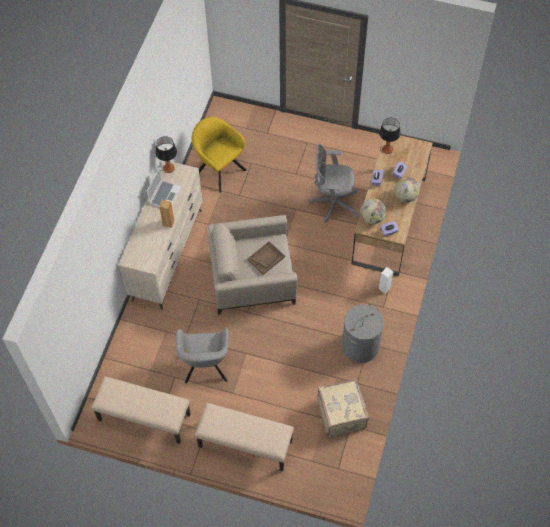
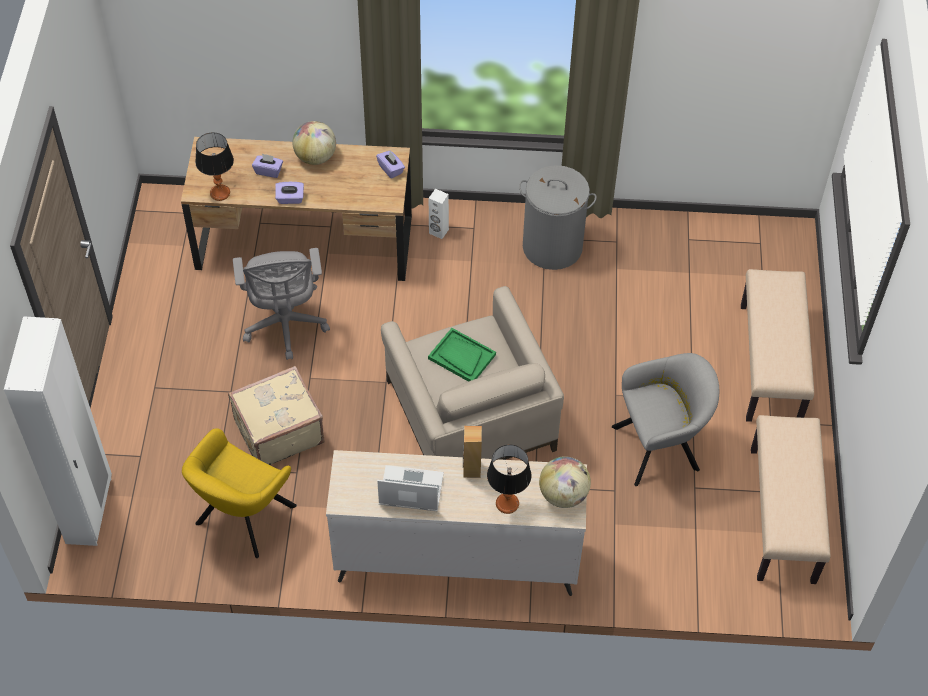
camera: 105 degrees left, 5 degrees down
table lamp [155,136,177,173] -> table lamp moved to [487,445,532,514]
brown tray [247,241,285,275] -> green tray [428,328,496,382]
beige suitcase [317,379,369,437] -> beige suitcase moved to [228,366,325,465]
globe [360,198,386,224] -> globe moved to [539,456,591,508]
none -> white wardrobe [4,316,112,546]

